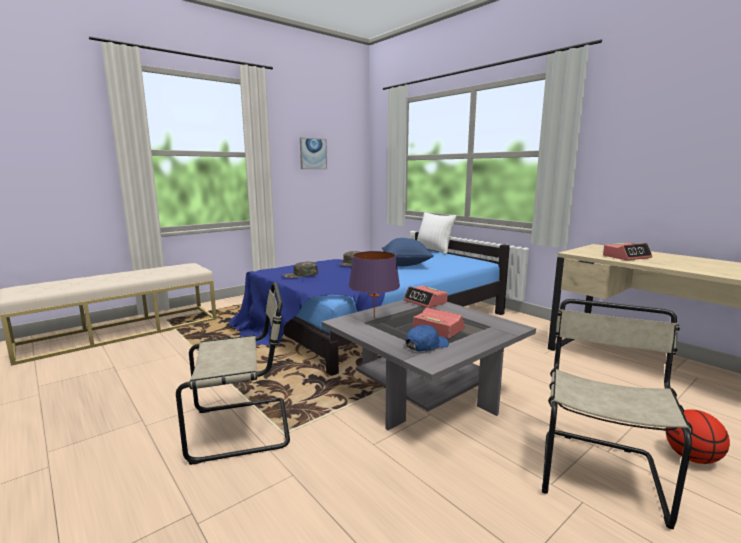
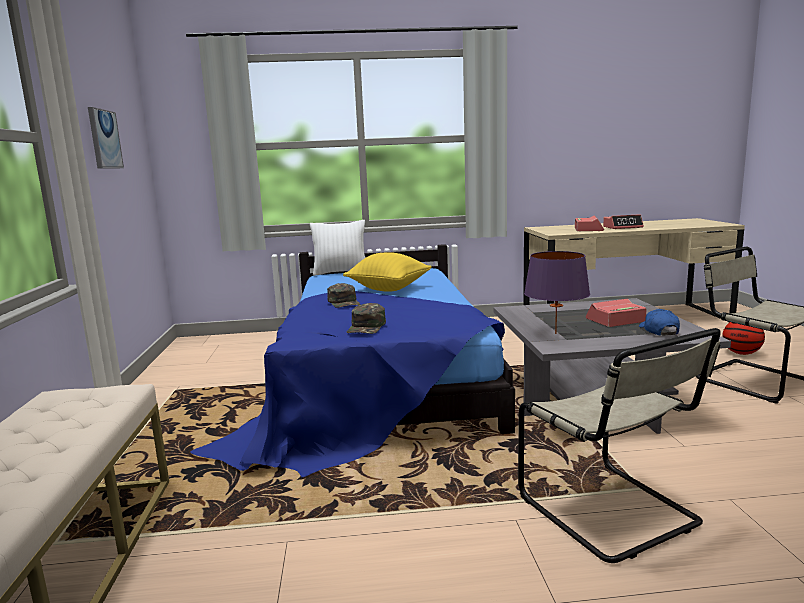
camera: 55 degrees left, 0 degrees up
beige chair [176,282,290,465] -> beige chair turned 135 degrees clockwise [518,328,721,563]
blue pillow [382,238,434,267] -> yellow pillow [343,252,432,292]
alarm clock [404,286,447,308] -> alarm clock moved to [603,214,644,229]

